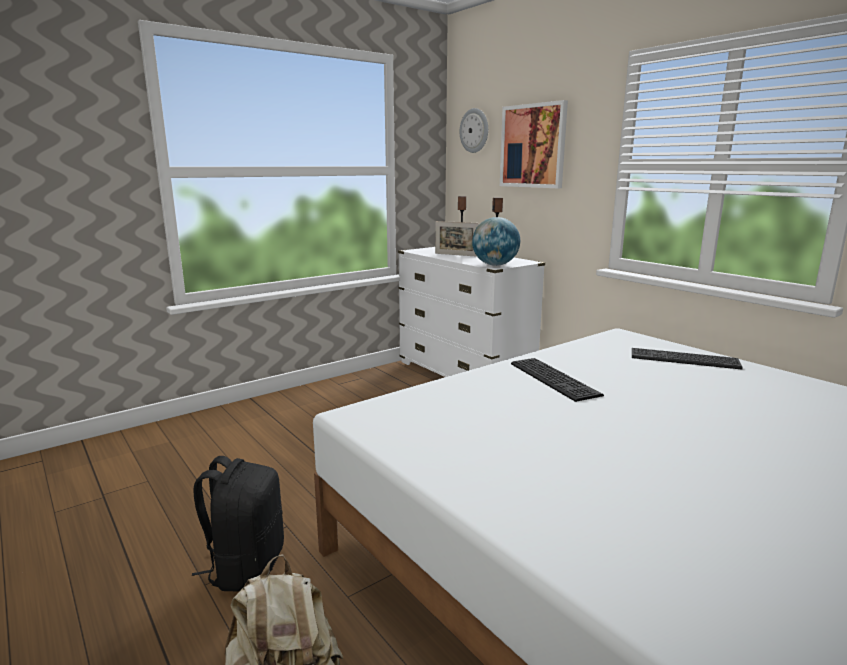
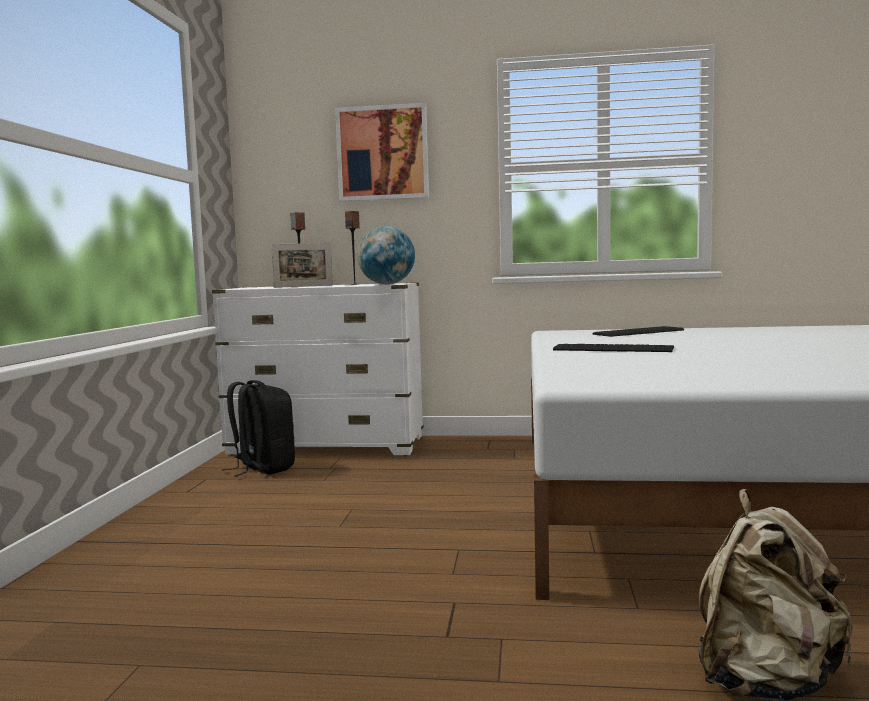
camera: 45 degrees left, 10 degrees down
black backpack [192,456,284,591] -> black backpack moved to [222,380,295,477]
wall clock [460,108,488,153] -> none

